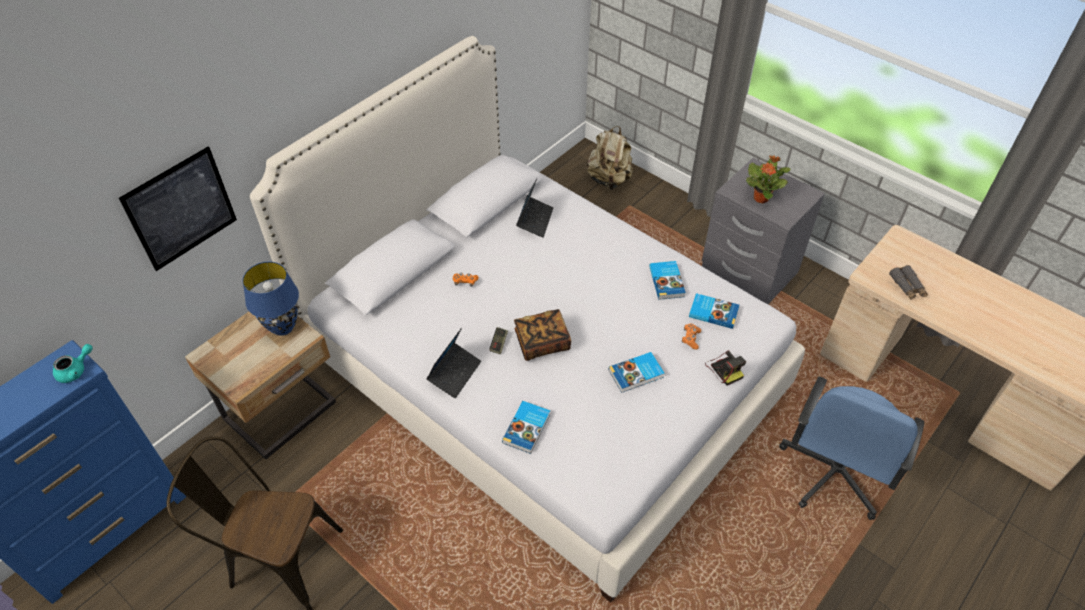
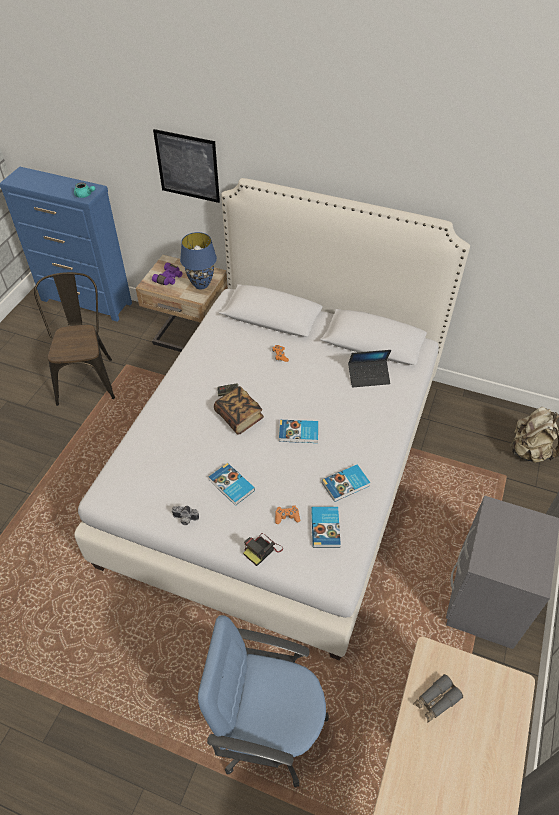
camera: 70 degrees right, 0 degrees up
laptop [426,328,481,398] -> none
book [502,401,550,454] -> book moved to [279,420,318,443]
potted plant [746,155,791,203] -> none
none -> purple binoculars [152,262,182,285]
none -> camera [171,506,199,525]

